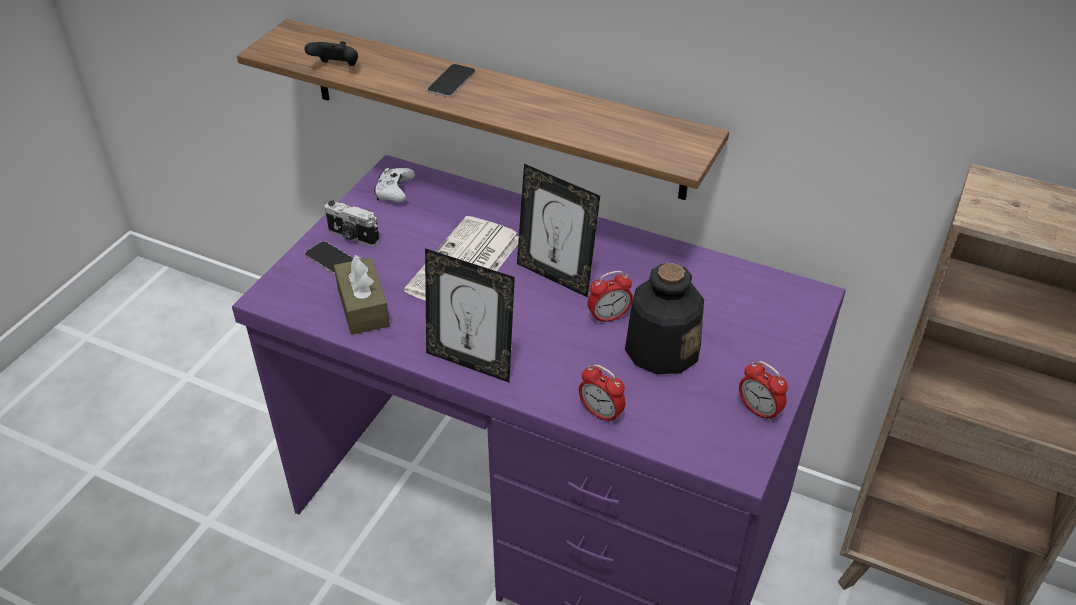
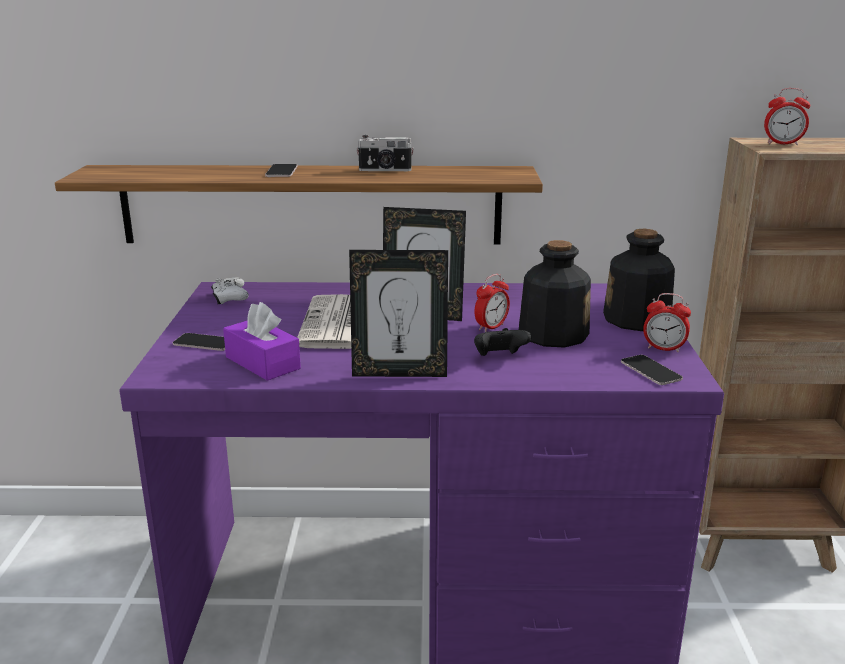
camera: 25 degrees left, 20 degrees down
black game controller [304,41,358,66] -> black game controller moved to [474,328,532,356]
camera [325,200,380,246] -> camera moved to [356,135,414,171]
brown tissue box [334,255,390,335] -> purple tissue box [223,302,301,381]
alarm clock [579,364,626,424] -> alarm clock moved to [764,88,810,145]
none -> bottle [603,229,675,331]
none -> phone [621,355,683,385]

